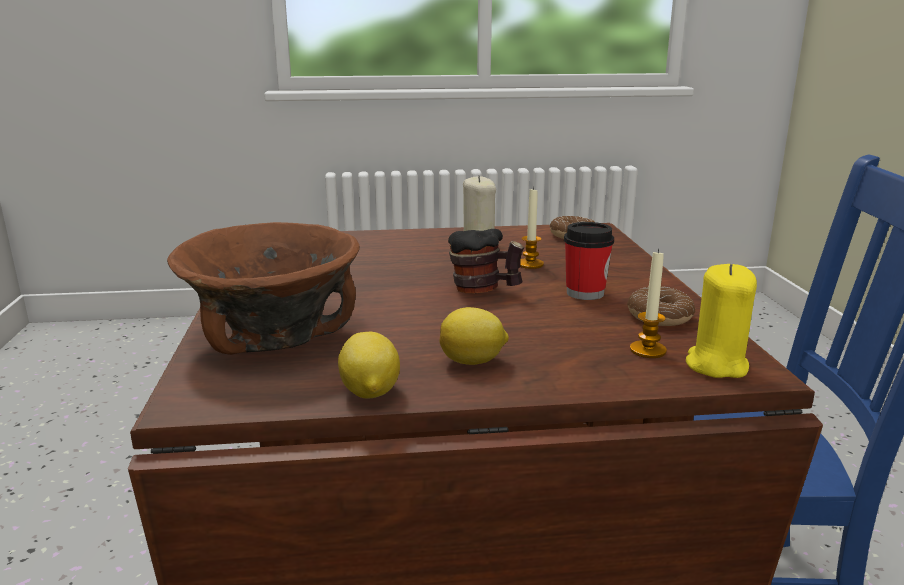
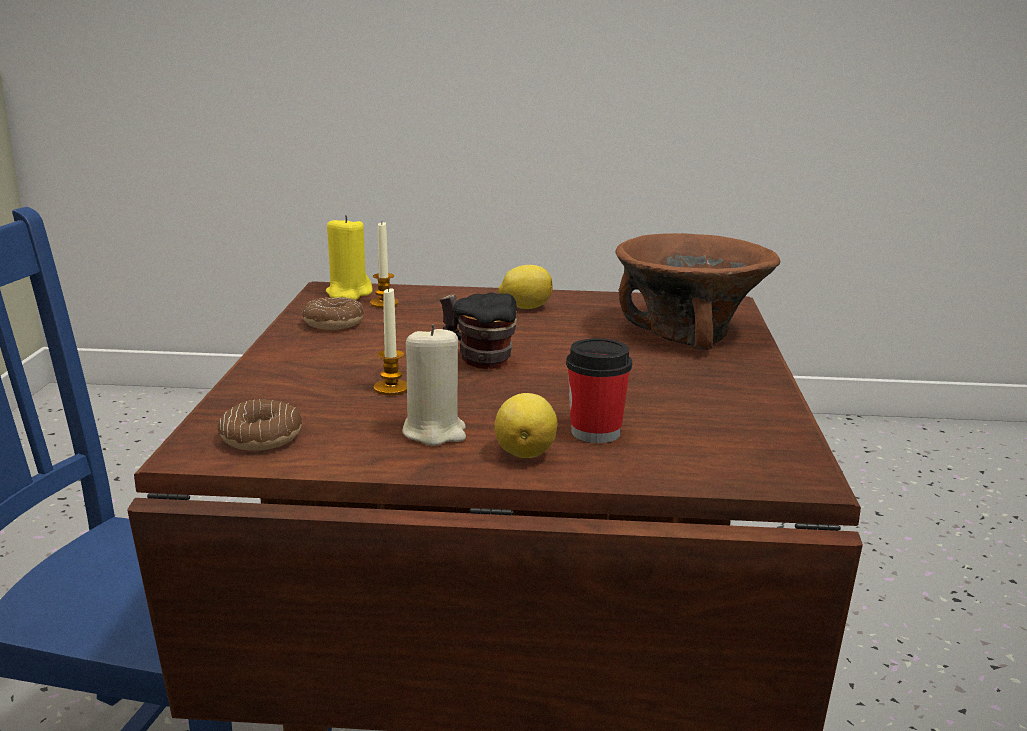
camera: 170 degrees left, 0 degrees up
lemon [338,332,400,399] -> lemon moved to [494,393,557,458]
cup [564,222,614,300] -> cup moved to [566,338,632,443]

